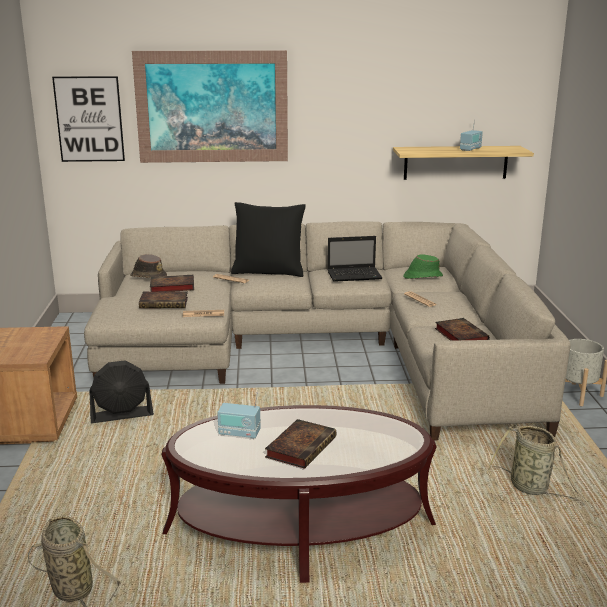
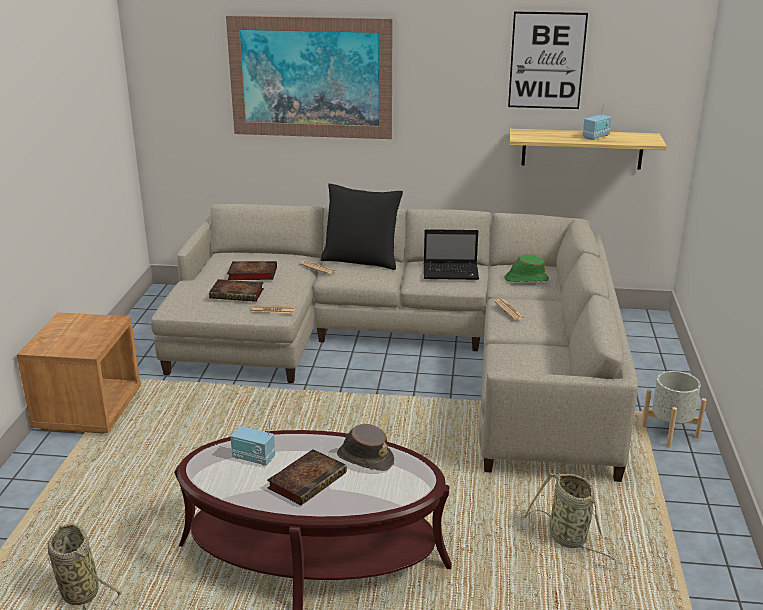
camera: 10 degrees right, 5 degrees up
picture [52,76,125,162] -> picture moved to [508,11,588,109]
black fan [89,361,154,423] -> none
brown hat [130,254,167,278] -> brown hat moved to [337,424,394,471]
book [435,318,490,341] -> none

